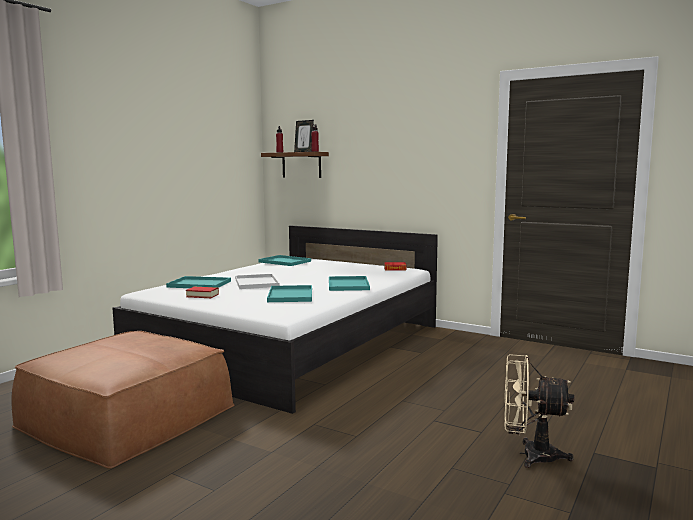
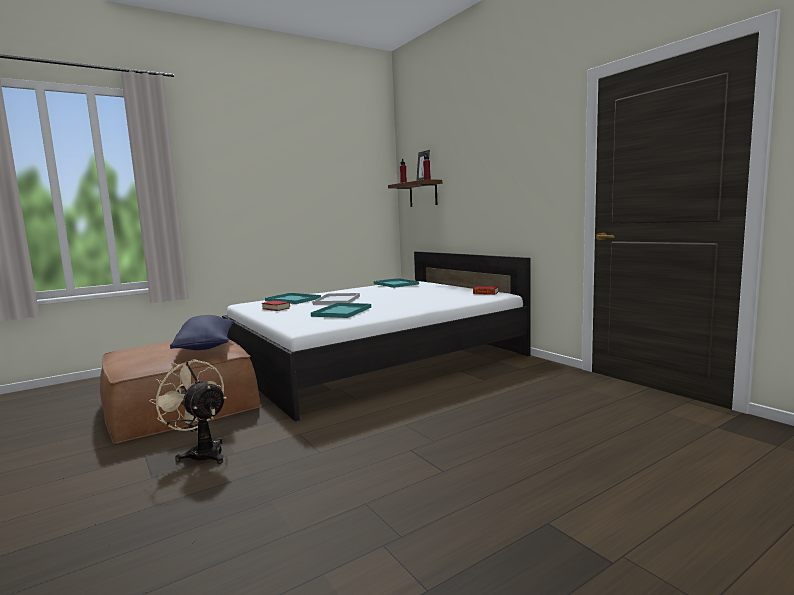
camera: 25 degrees right, 0 degrees up
turquoise tray [329,276,370,291] -> none
beige fan [504,354,574,468] -> beige fan moved to [149,359,226,464]
none -> blue pillow [170,315,234,350]

